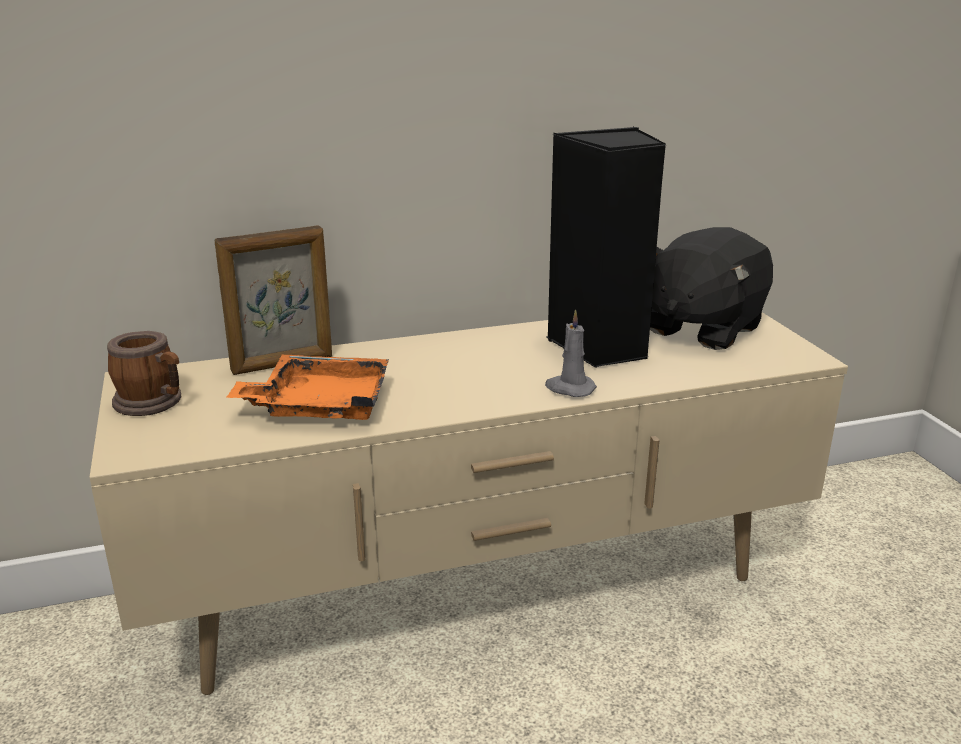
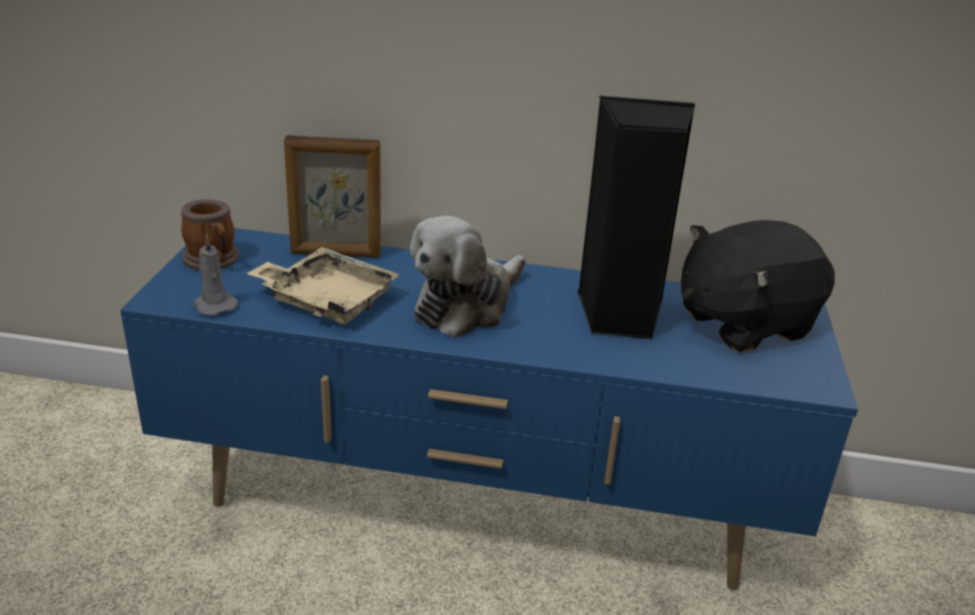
camera: 25 degrees right, 5 degrees up
beige tv stand [90,312,848,695] -> blue tv stand [120,228,858,590]
orange tray [226,355,389,420] -> beige tray [246,247,400,324]
grey candle [545,309,597,397] -> grey candle moved to [193,234,238,316]
none -> plush toy [410,216,525,338]

